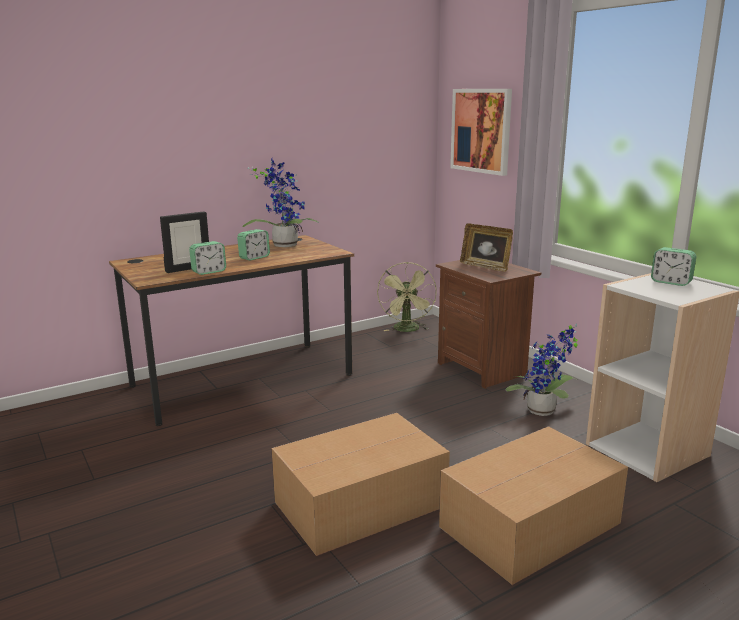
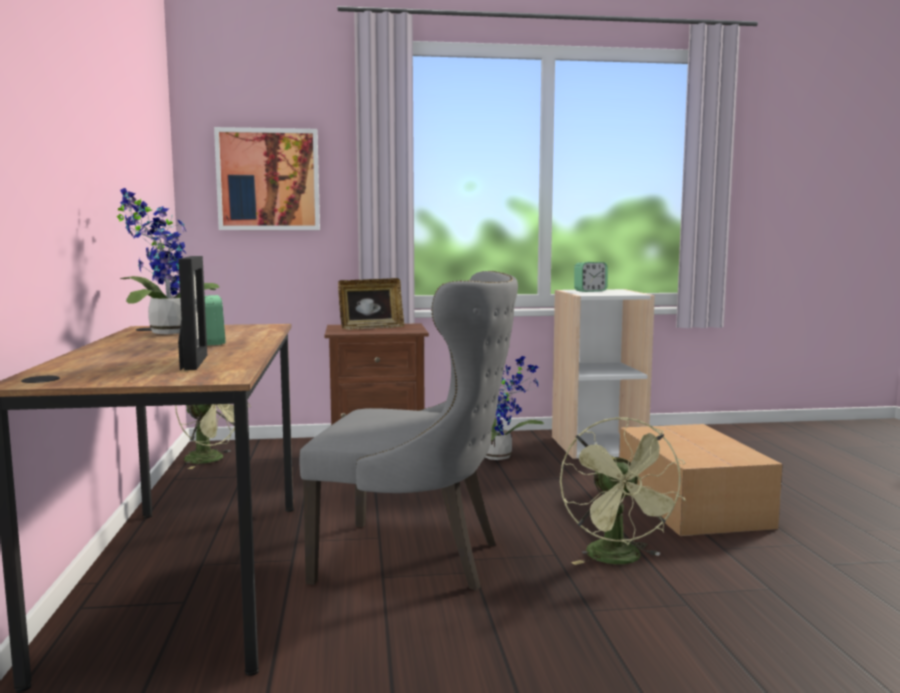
camera: 65 degrees left, 10 degrees down
alarm clock [189,241,226,275] -> none
cardboard box [272,413,450,556] -> green fan [560,417,686,565]
none -> grey chair [299,271,518,590]

